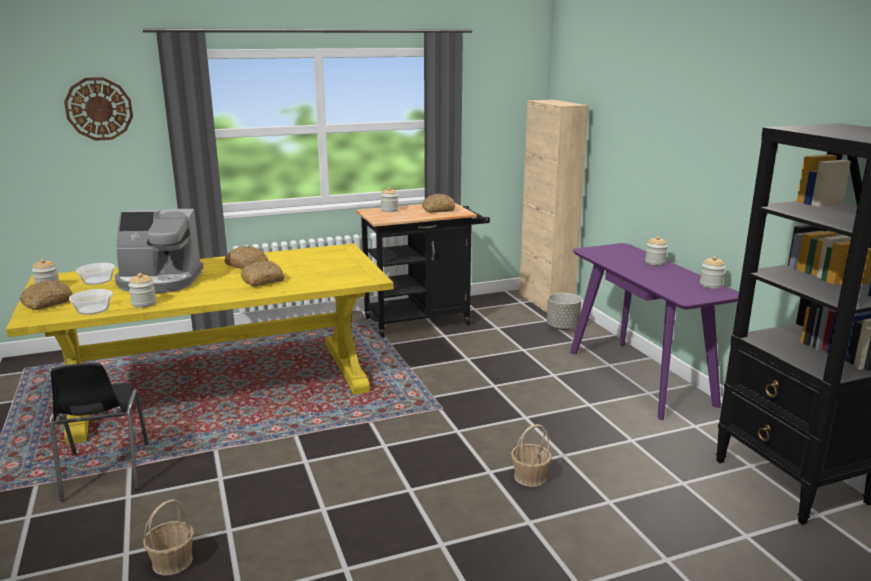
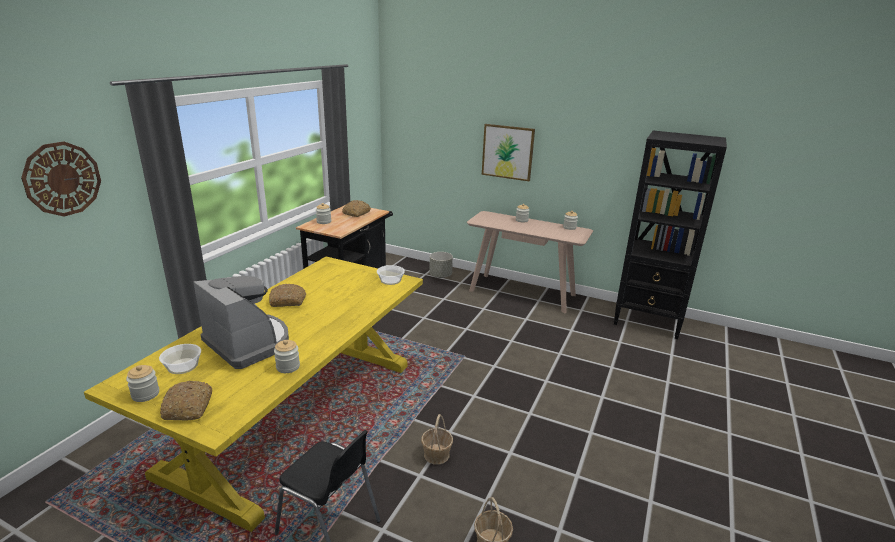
camera: 45 degrees left, 5 degrees up
bowl [69,289,112,315] -> bowl moved to [377,265,405,285]
coffee machine [115,209,203,293] -> coffee machine turned 90 degrees counterclockwise [194,276,289,369]
bread [241,261,285,287] -> none
basket [511,424,552,487] -> basket moved to [421,414,453,465]
beige cabinet [519,100,589,313] -> none
purple console table [570,243,739,420] -> beige console table [467,211,593,314]
none -> picture [482,124,535,181]

